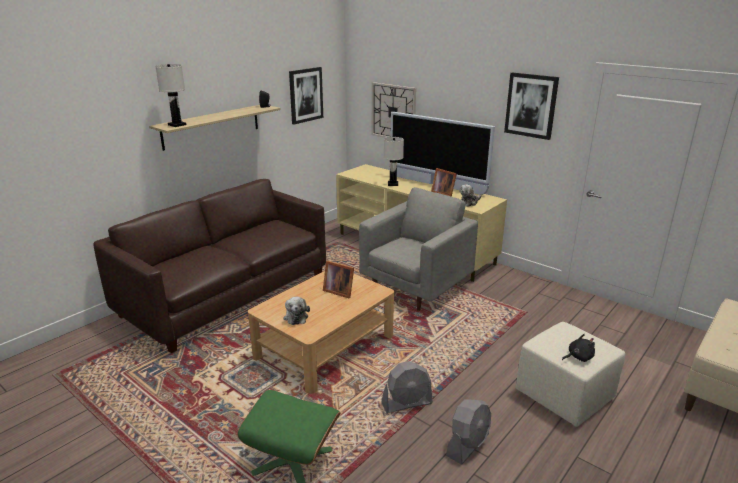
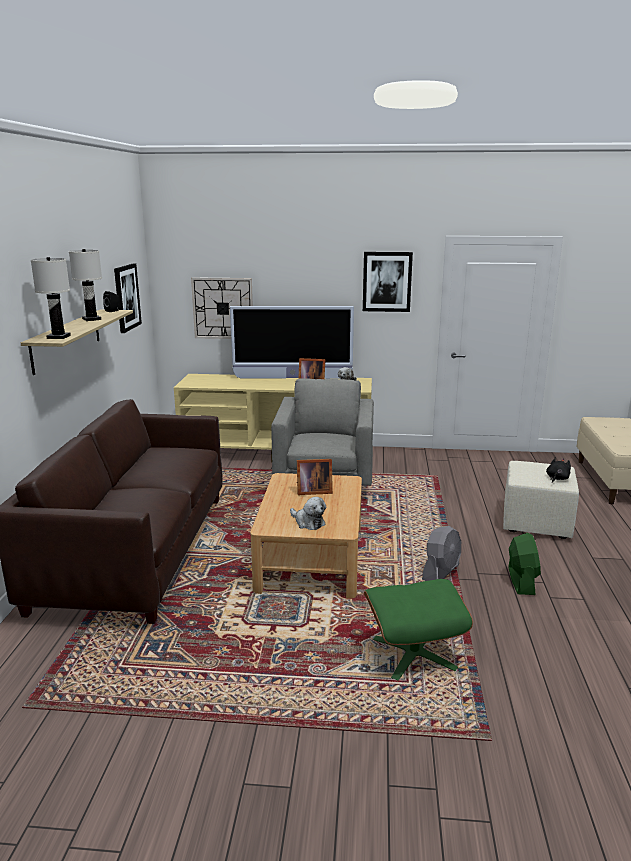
camera: 35 degrees left, 5 degrees down
white table lamp [384,137,404,186] -> white table lamp moved to [69,249,102,321]
grey fan [446,399,491,465] -> green fan [508,533,541,595]

